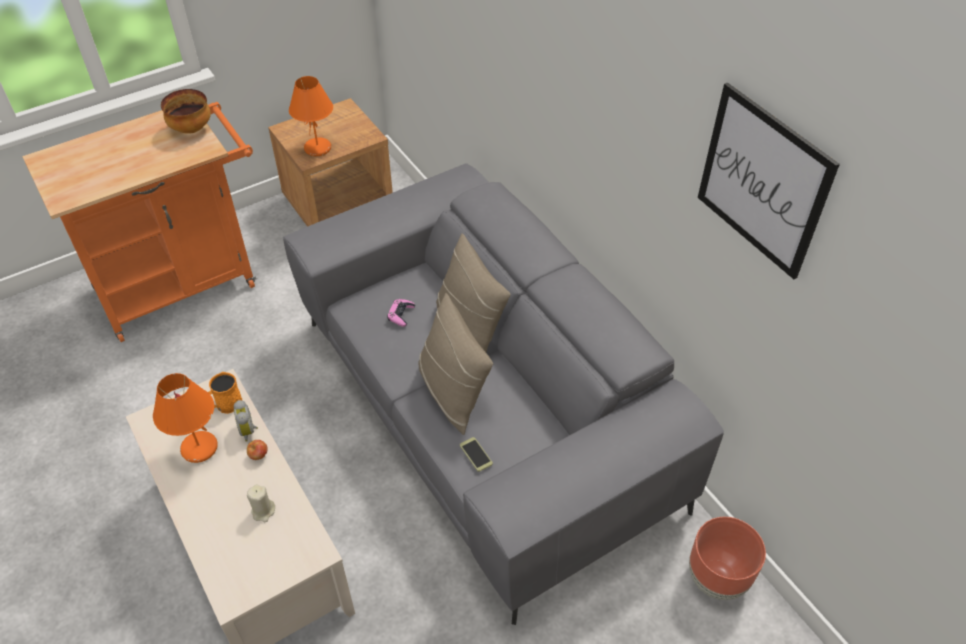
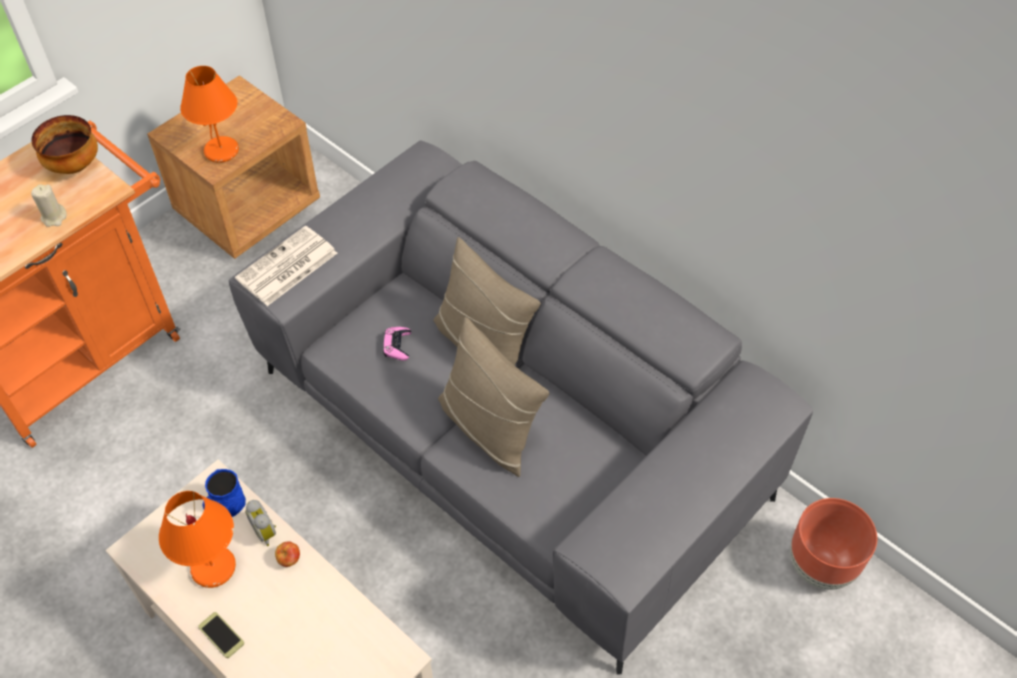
camera: 15 degrees left, 5 degrees up
orange mug [208,372,243,414] -> blue mug [202,469,246,517]
beige candle [247,484,275,522] -> beige candle moved to [31,184,67,227]
phone [460,437,493,472] -> phone moved to [198,612,244,658]
picture [698,82,840,279] -> none
none -> newspaper [235,226,337,306]

